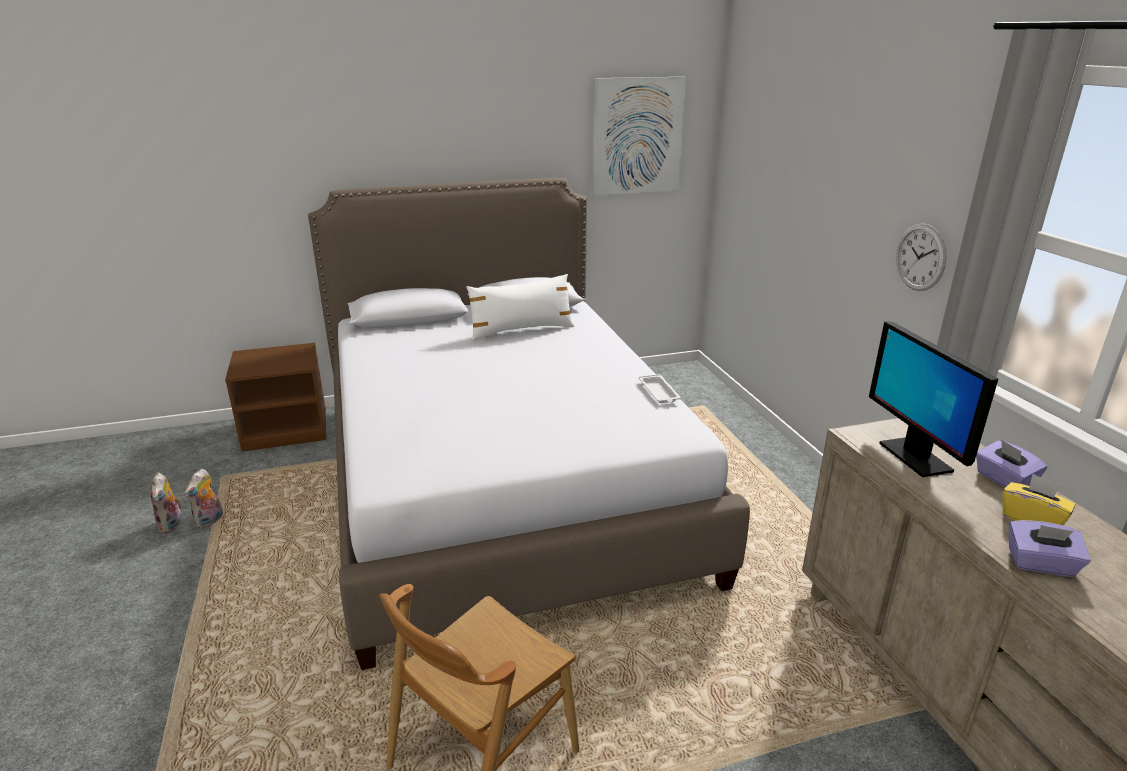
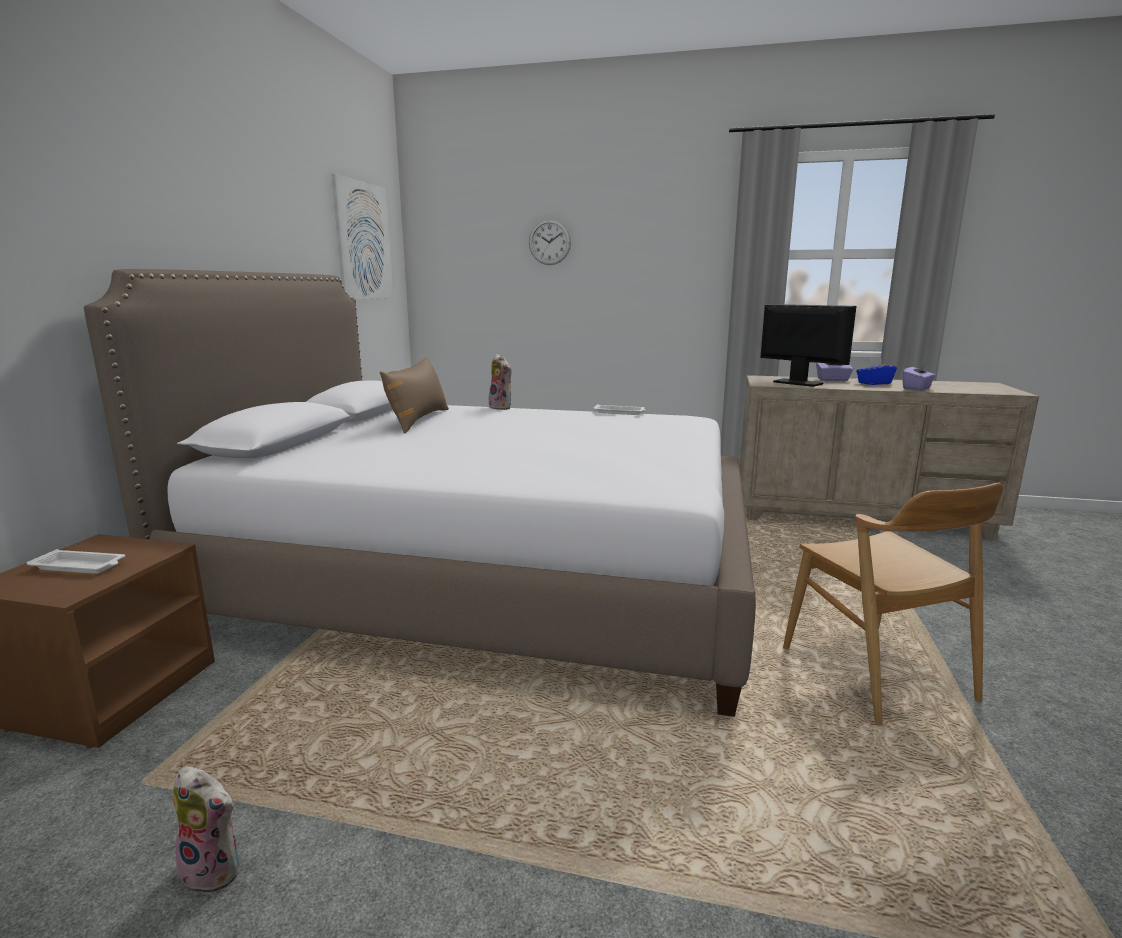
camera: 60 degrees left, 10 degrees down
plush toy [184,469,223,529] -> plush toy moved to [489,354,512,410]
white pillow [466,274,574,341] -> brown pillow [380,357,449,434]
monitor [869,321,998,477] -> monitor turned 150 degrees counterclockwise [761,304,857,387]
wall clock [896,223,947,291] -> wall clock moved to [529,219,571,265]
yellow tissue box [1003,474,1075,525] -> blue tissue box [856,358,897,385]
none -> white tray [26,549,125,574]

